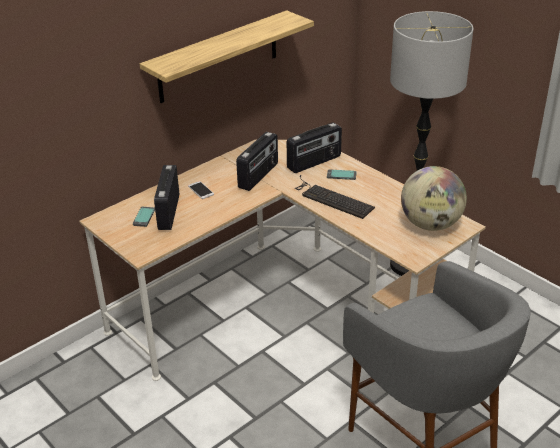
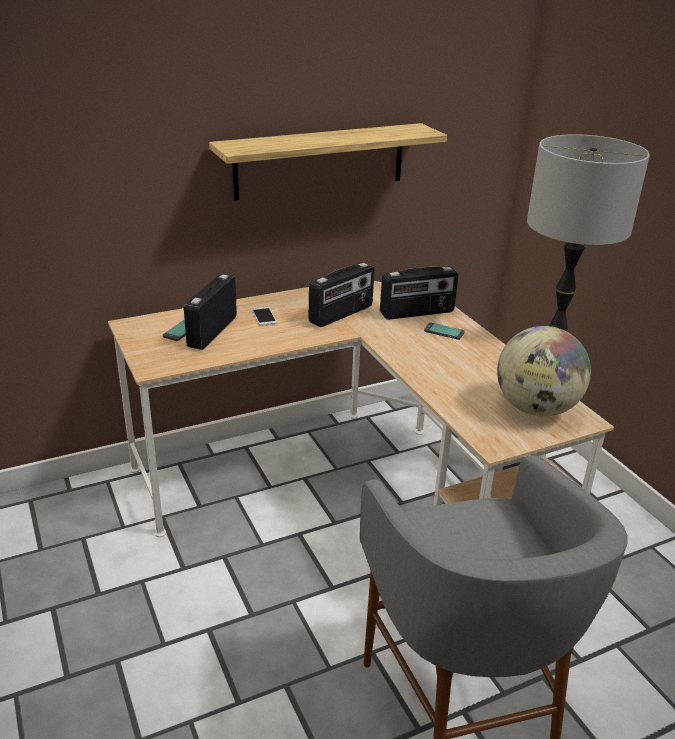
camera: 15 degrees right, 5 degrees down
keyboard [296,175,375,219] -> none

